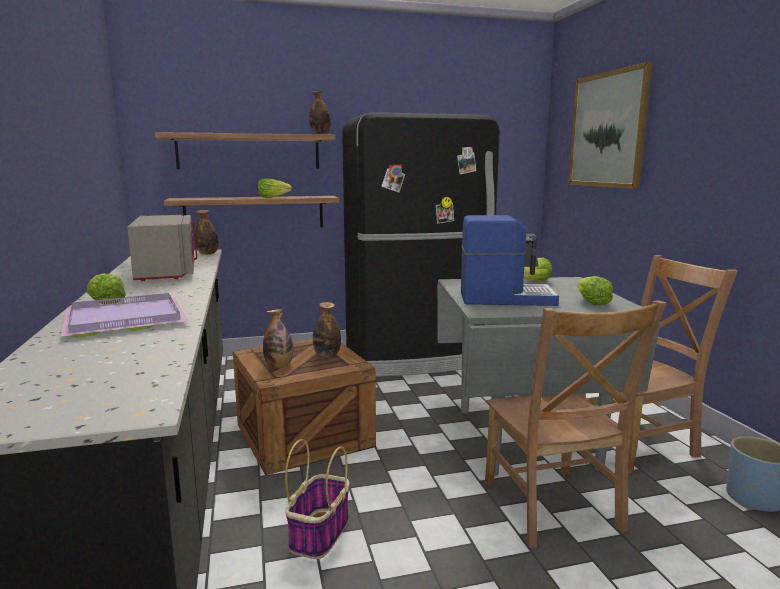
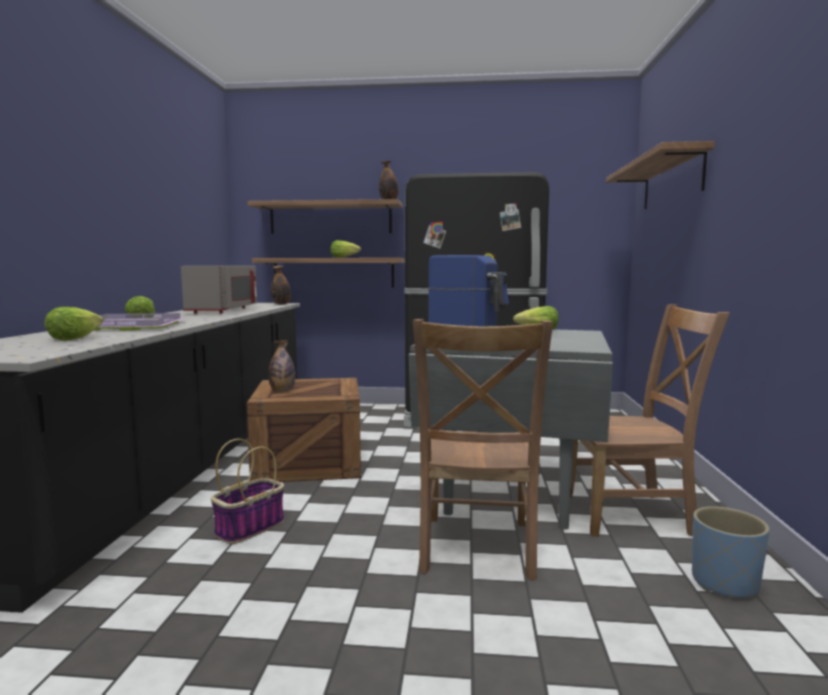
camera: 20 degrees right, 5 degrees down
bottle [313,302,341,358] -> none
picture [569,62,653,189] -> shelf [606,141,715,209]
lettuce [578,276,613,306] -> lettuce moved to [44,307,103,341]

